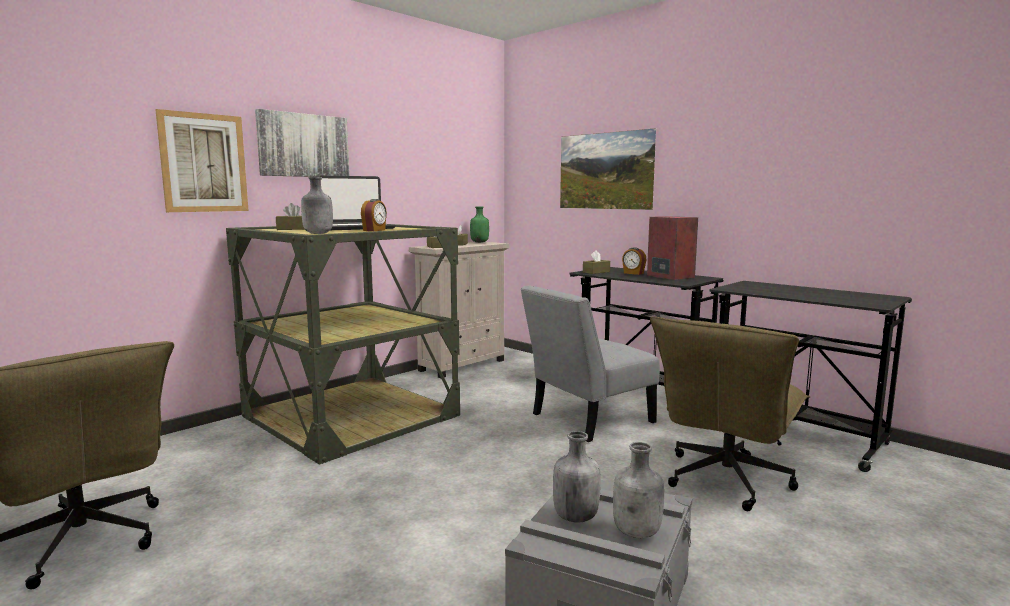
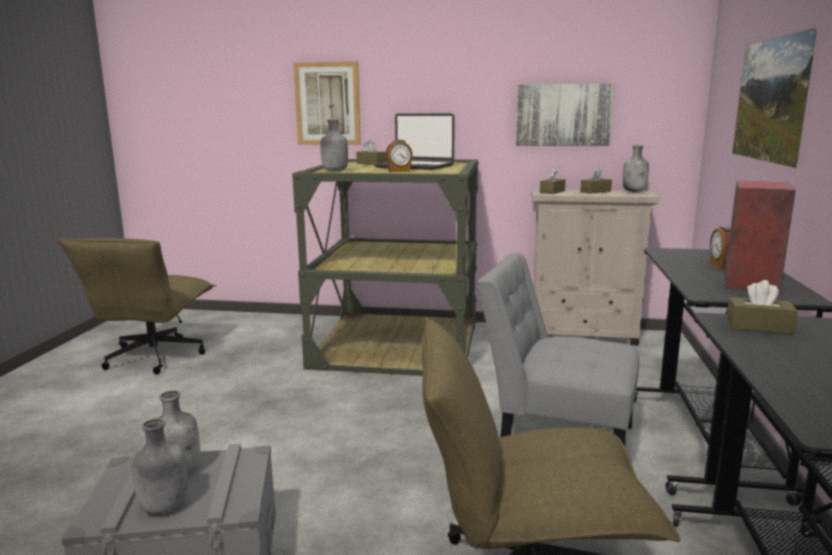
camera: 55 degrees right, 5 degrees up
picture [255,109,350,177] -> picture moved to [516,83,614,146]
green bottle [470,206,489,243] -> grey bottle [623,145,649,192]
brown tissue box [583,250,610,274] -> brown tissue box moved to [727,280,798,334]

